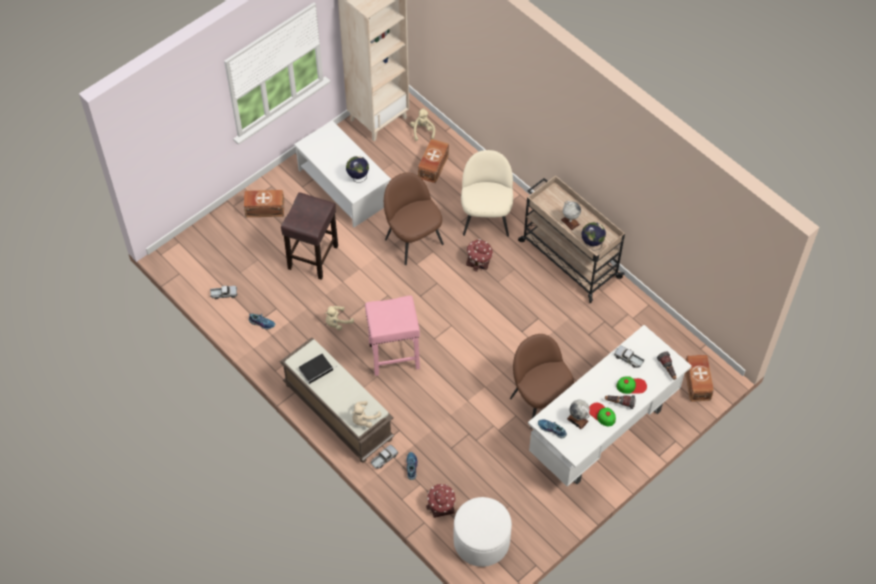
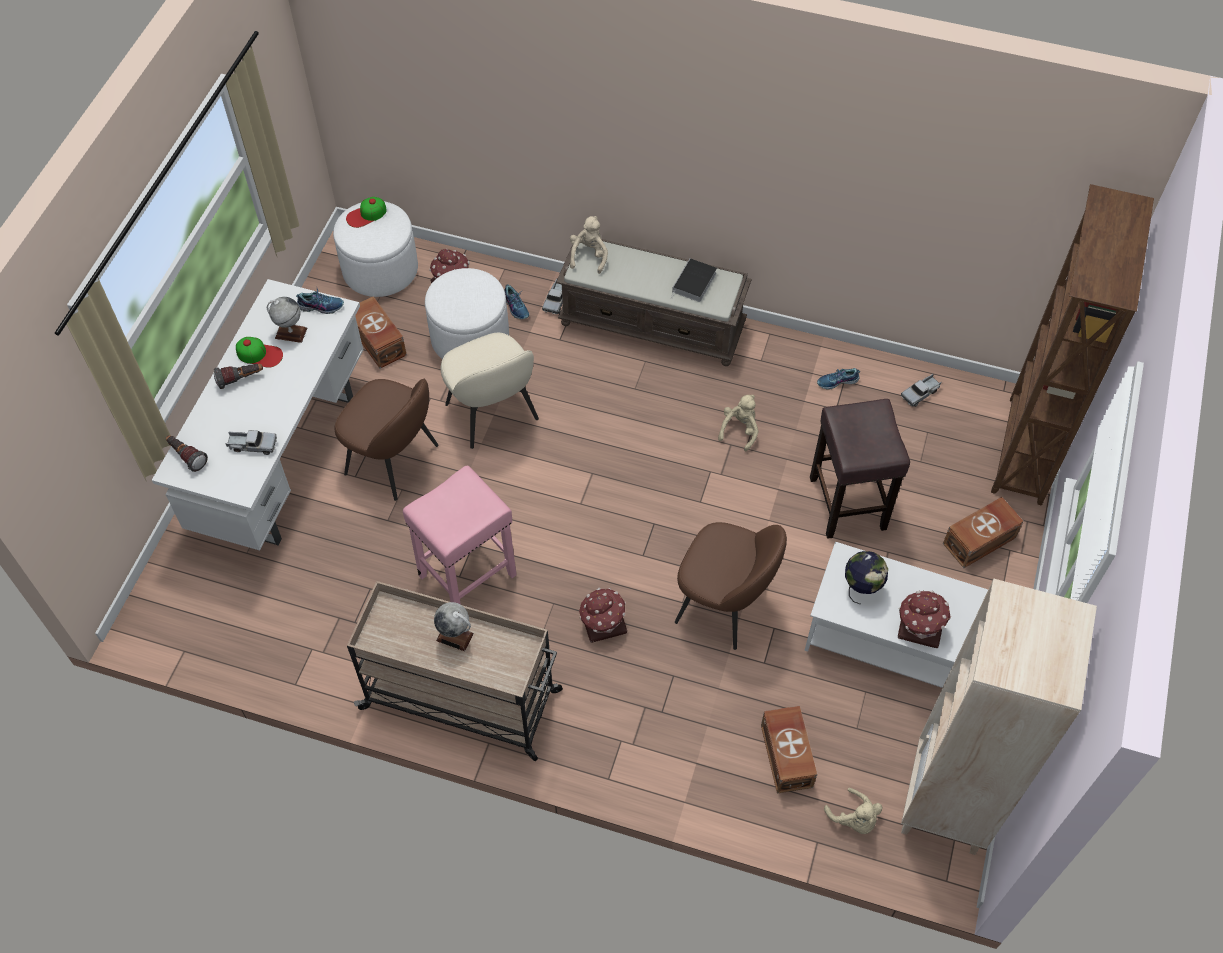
camera: 150 degrees right, 0 degrees up
pink stool [365,296,420,376] -> pink stool moved to [403,466,517,605]
beige chair [461,150,513,237] -> beige chair moved to [441,333,539,449]
globe [581,222,606,251] -> none
cap [616,376,647,394] -> cap moved to [346,197,387,228]
brown storage box [685,355,714,402] -> brown storage box moved to [355,296,407,368]
none -> white ottoman [425,268,509,359]
none -> toy house [898,590,951,648]
none -> brown bookcase [991,184,1154,506]

